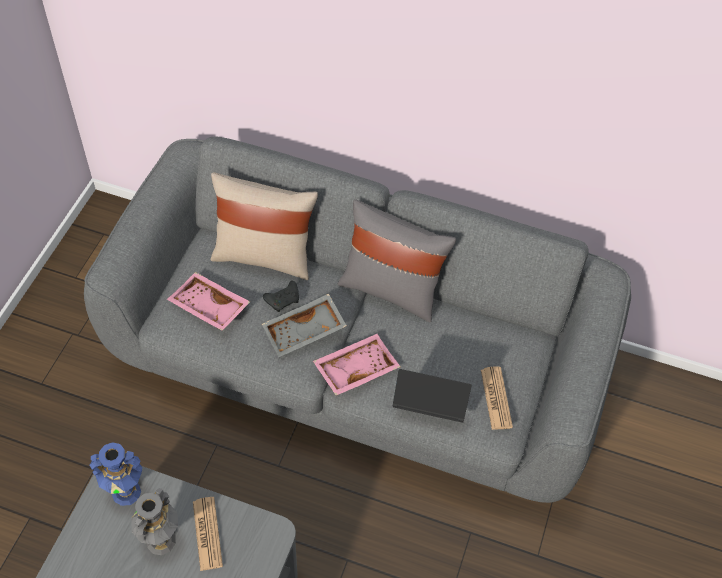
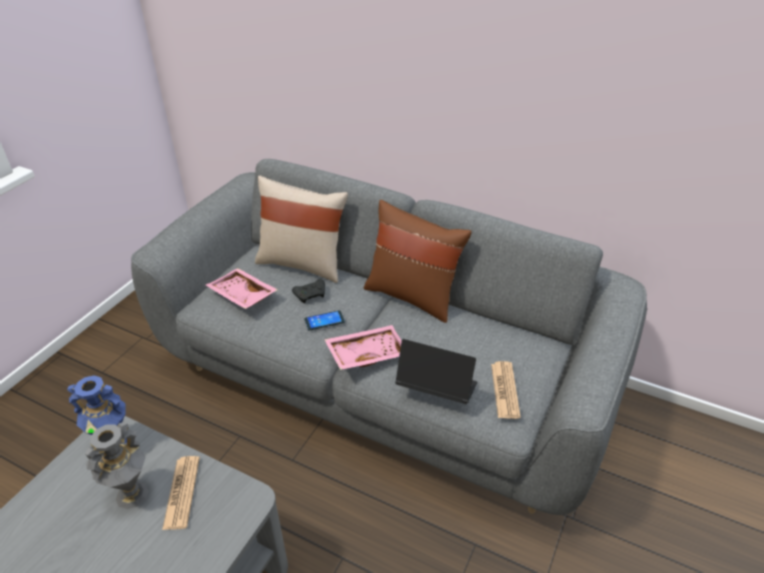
camera: 10 degrees right, 15 degrees down
grey tray [262,294,347,358] -> phone [305,310,345,331]
grey pillow [338,199,456,322] -> brown pillow [364,200,472,323]

